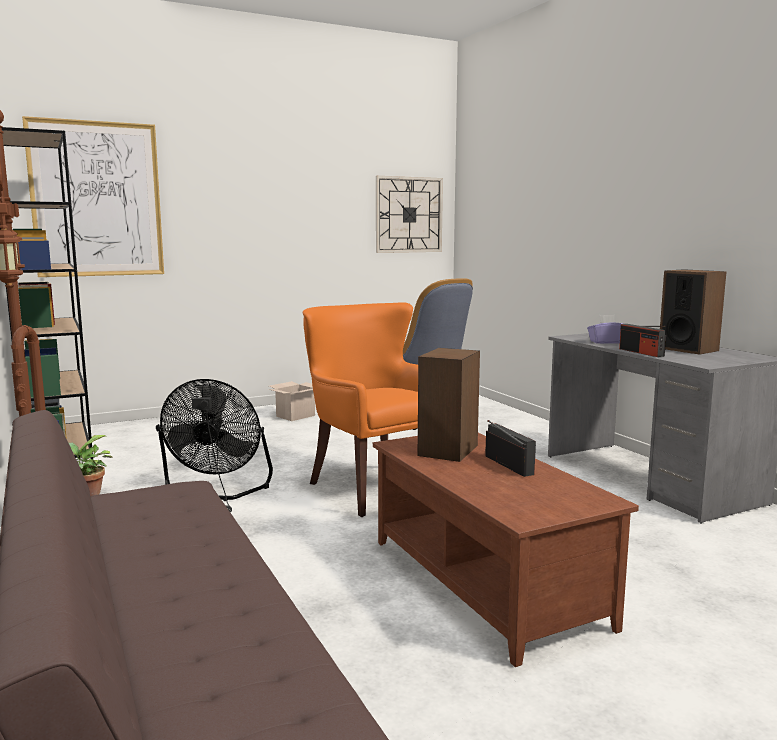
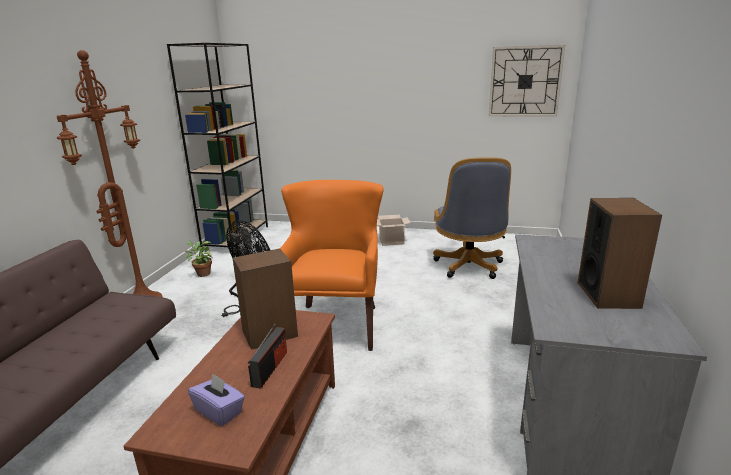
camera: 40 degrees right, 10 degrees up
picture [22,116,164,277] -> none
purple tissue box [587,315,624,344] -> purple tissue box moved to [188,373,245,426]
radio [619,324,666,357] -> none

